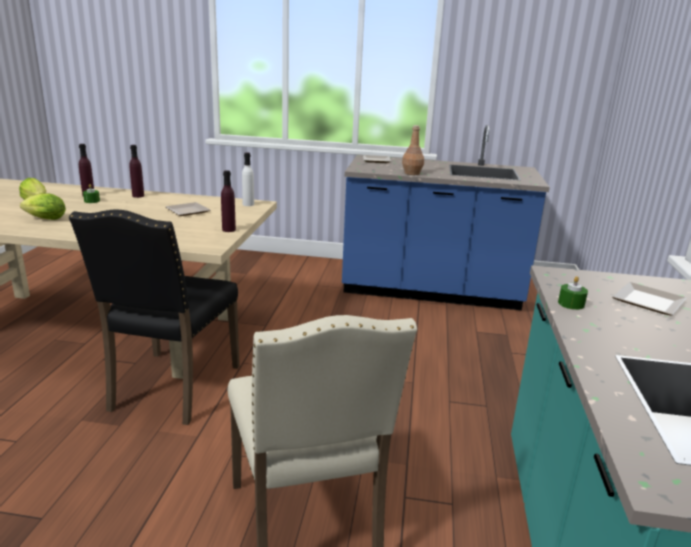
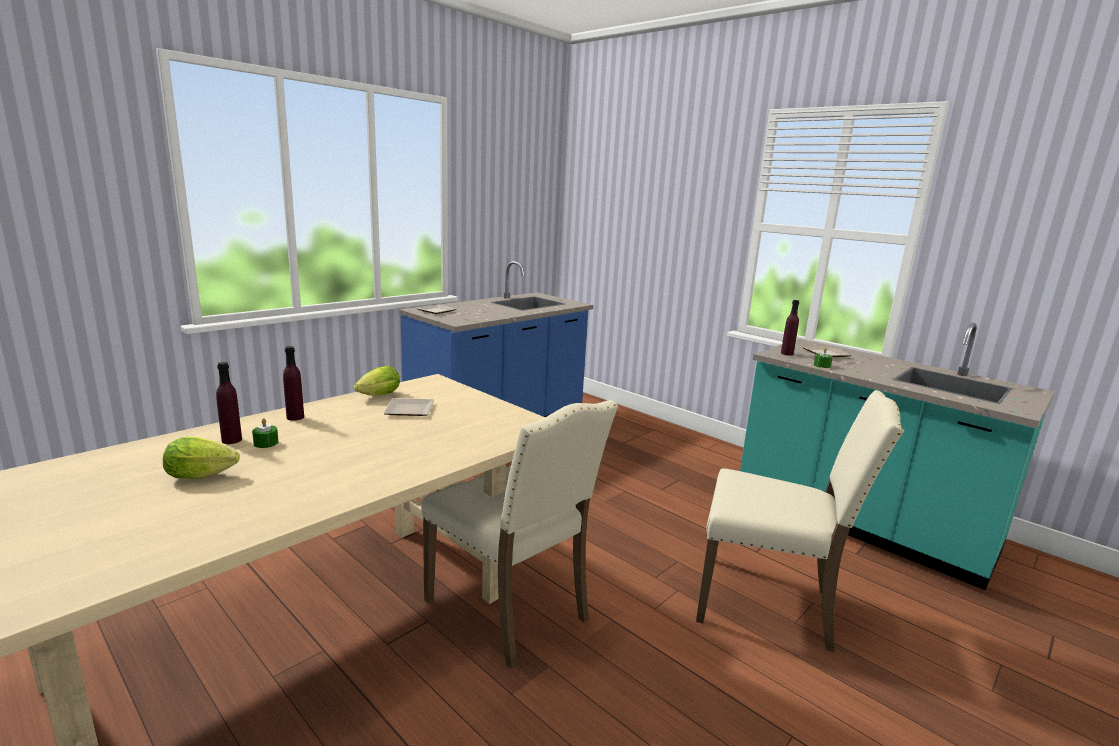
camera: 55 degrees left, 5 degrees down
lettuce [20,193,66,220] -> lettuce moved to [354,366,400,395]
black chair [69,209,240,425] -> beige chair [421,400,618,670]
purple bottle [221,170,236,232] -> purple bottle moved to [781,300,799,356]
white bottle [242,153,254,206] -> none
brown bottle [402,125,424,175] -> none

